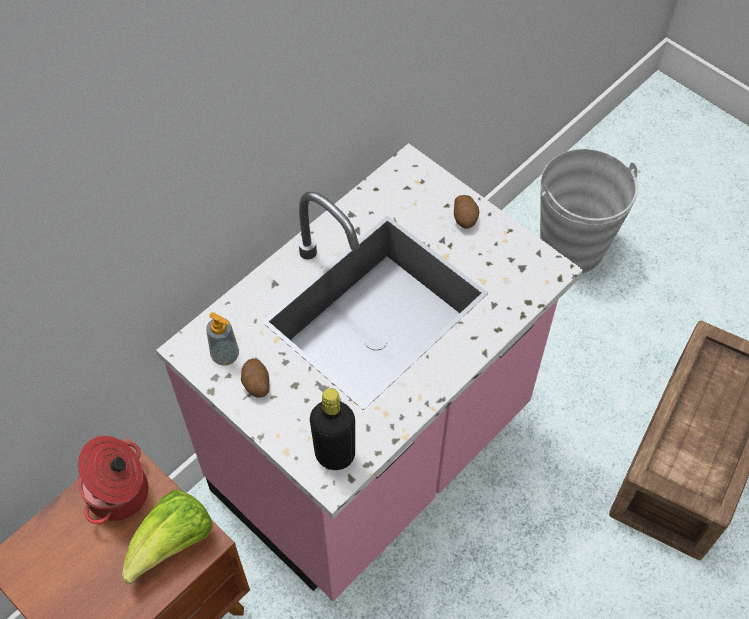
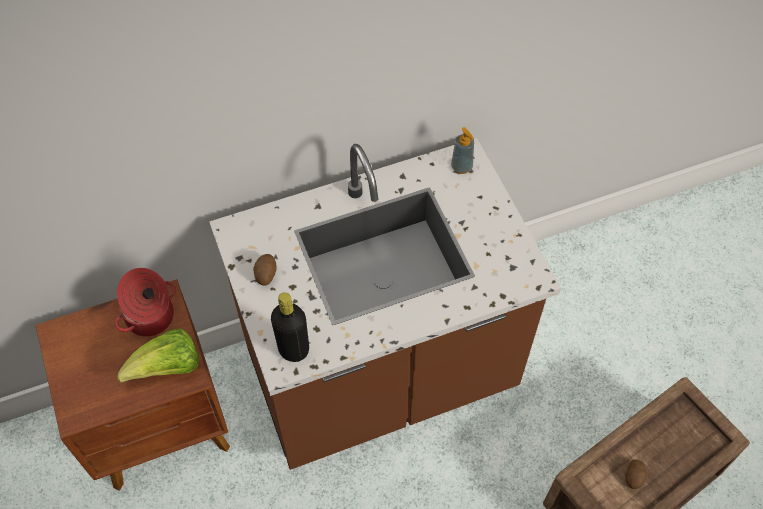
camera: 25 degrees right, 0 degrees up
pink counter [156,143,583,601] -> brown counter [209,138,561,470]
soap dispenser [206,312,239,366] -> soap dispenser moved to [451,127,474,174]
potato [454,195,479,229] -> potato moved to [625,459,647,489]
grey bucket [540,149,641,273] -> none

